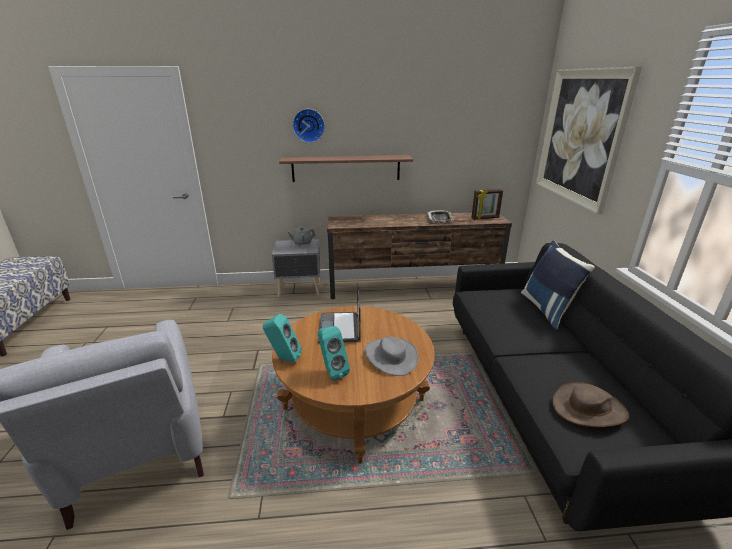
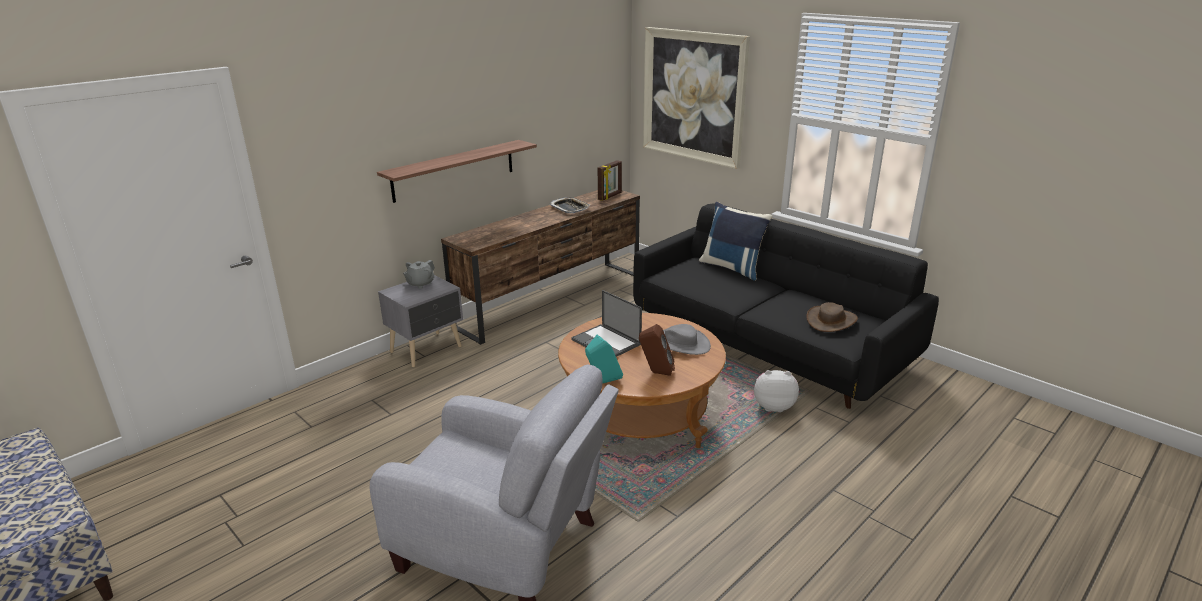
camera: 40 degrees left, 0 degrees up
wall clock [292,109,325,143] -> none
turquoise speaker [318,326,350,381] -> brown speaker [639,324,675,376]
none -> plush toy [754,370,799,412]

